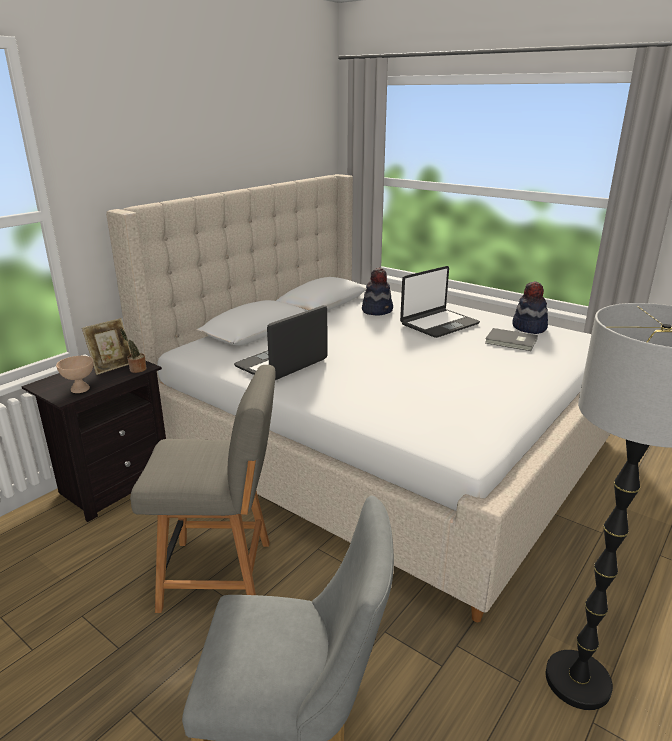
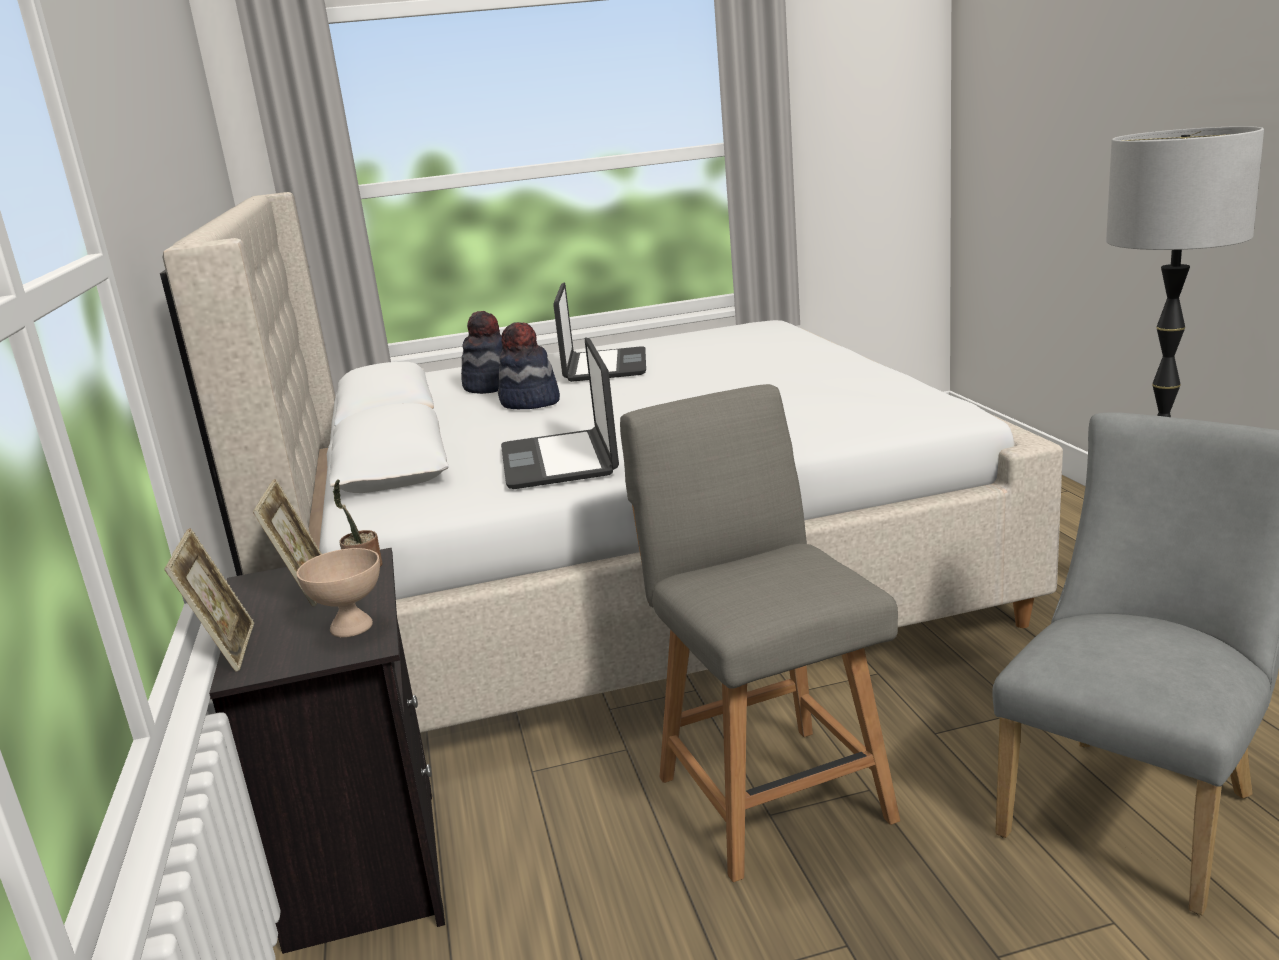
camera: 50 degrees left, 5 degrees down
grey chair [130,365,276,613] -> grey chair turned 60 degrees counterclockwise [620,384,900,882]
grey book [485,328,538,351] -> none
hat [512,281,548,334] -> hat moved to [498,322,560,409]
none -> picture frame [164,528,254,672]

